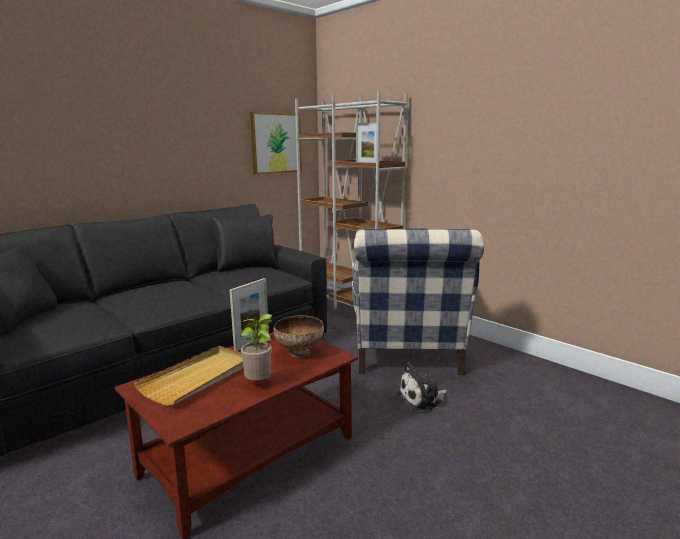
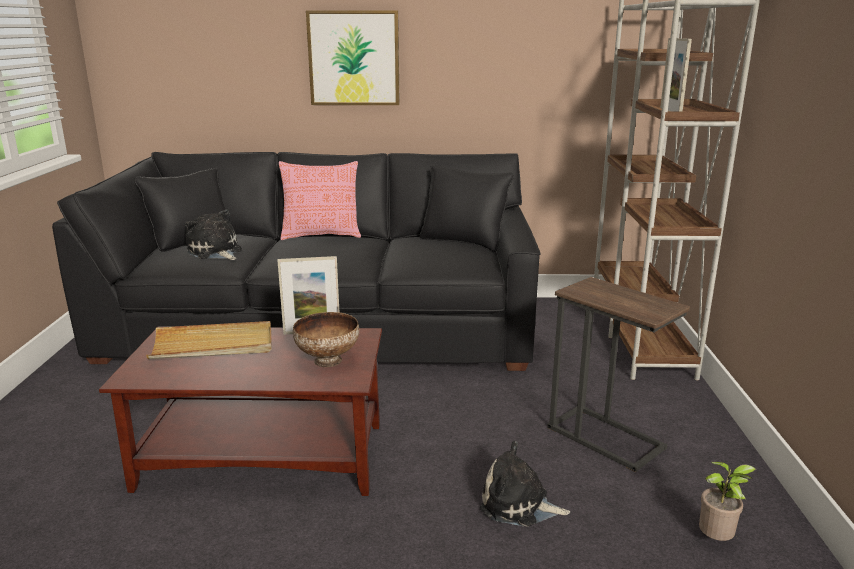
camera: 45 degrees right, 5 degrees up
potted plant [241,314,273,381] -> potted plant moved to [699,462,756,541]
picture [250,112,302,174] -> picture moved to [306,10,400,105]
armchair [352,229,484,375] -> brown side table [548,277,690,472]
none -> plush toy [185,209,242,260]
none -> pink pillow [279,161,361,240]

